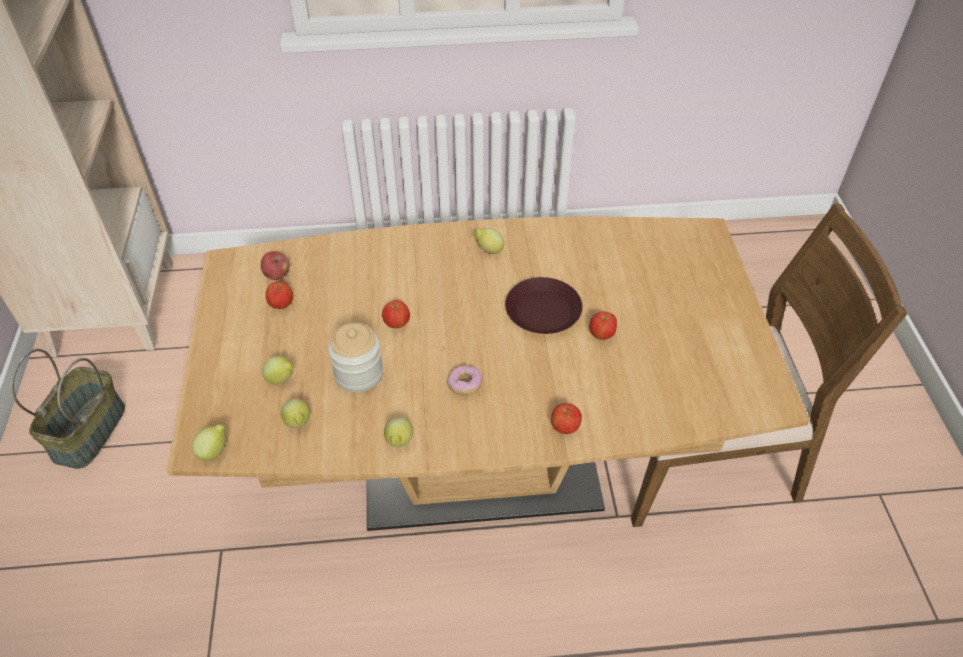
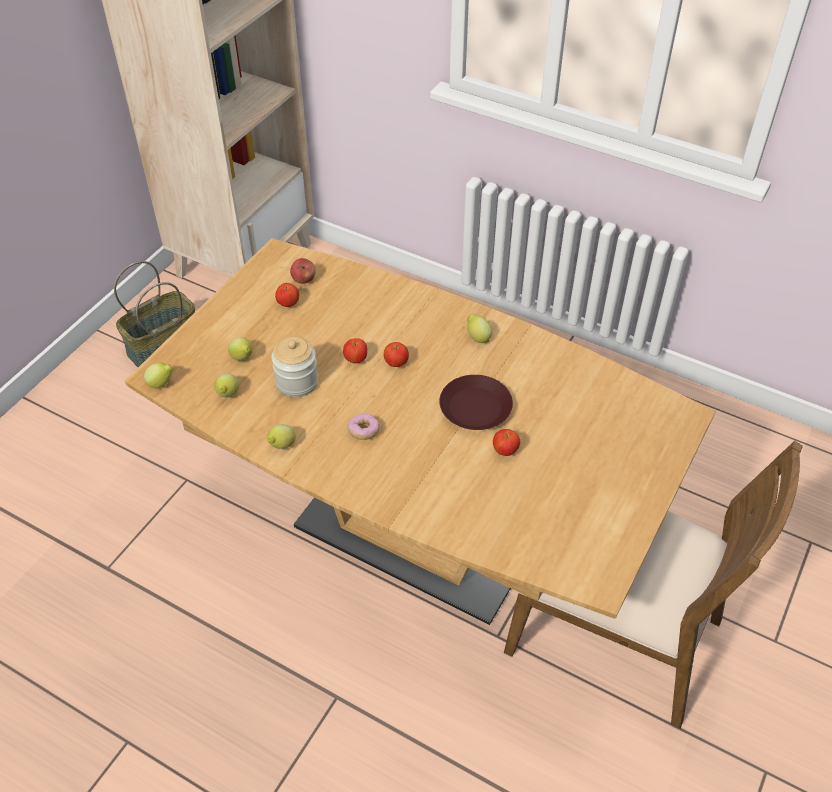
camera: 35 degrees right, 0 degrees up
apple [551,403,582,434] -> apple moved to [384,342,409,367]

